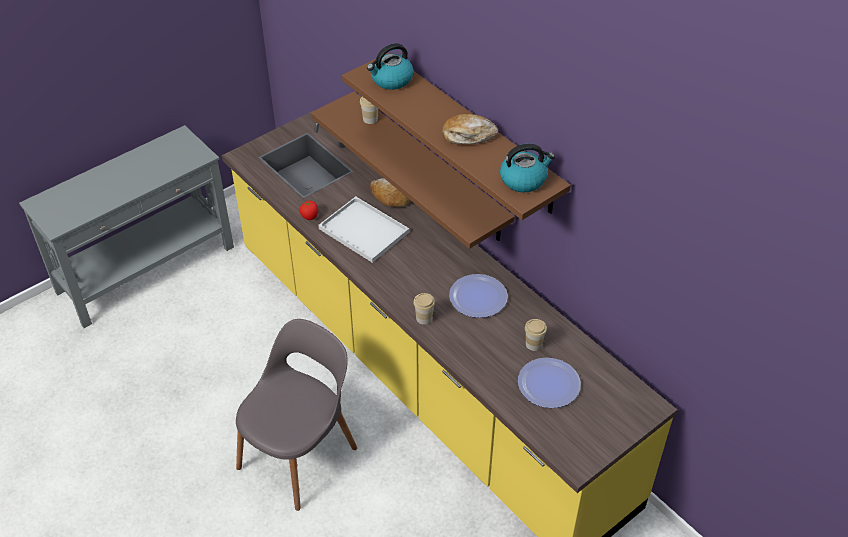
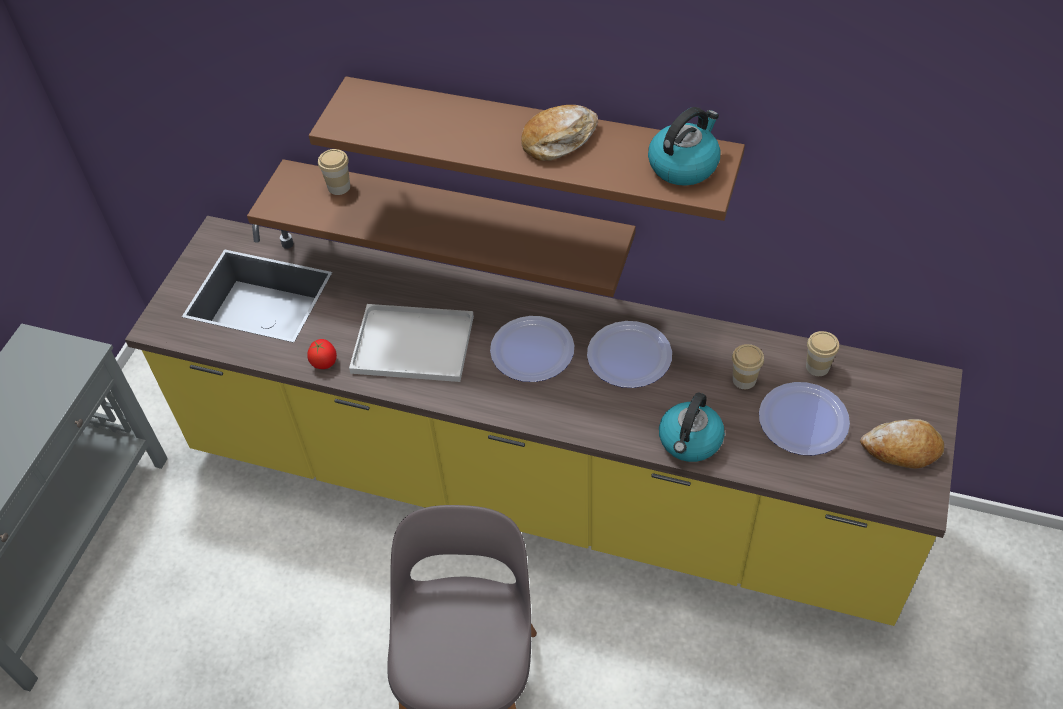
camera: 30 degrees left, 5 degrees up
kettle [367,43,414,90] -> kettle moved to [659,392,725,462]
bread [370,178,411,207] -> bread moved to [860,419,944,469]
cup [413,293,435,325] -> cup moved to [806,331,839,376]
none -> plate [490,316,574,382]

